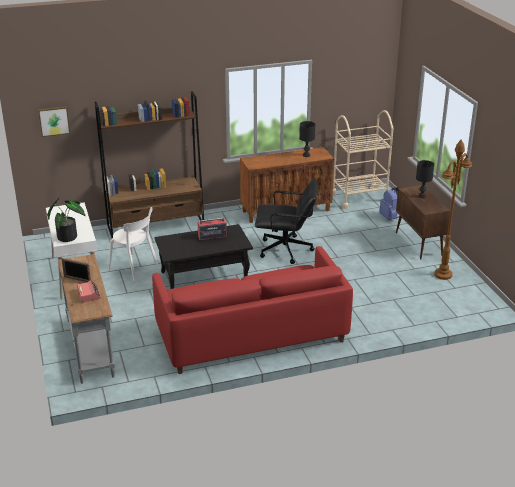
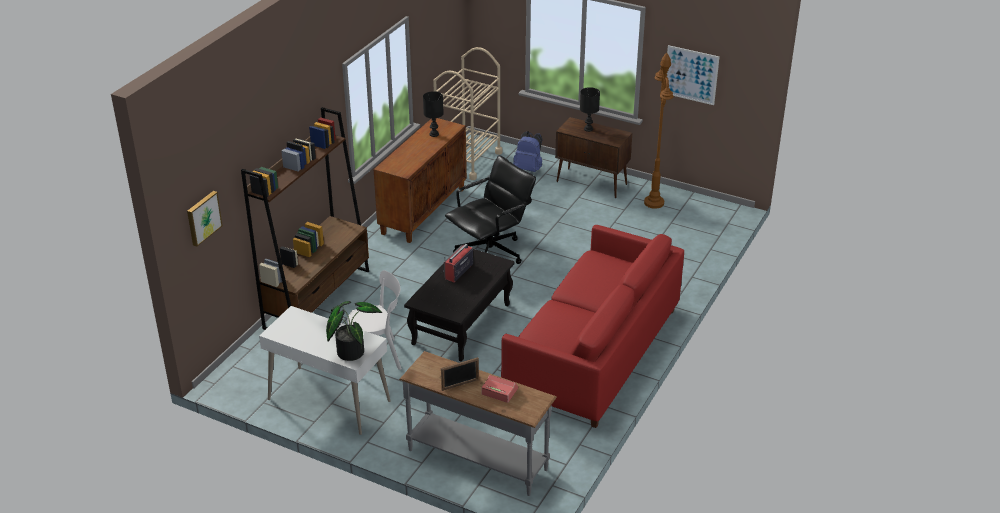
camera: 45 degrees left, 5 degrees up
none -> picture [667,45,719,105]

